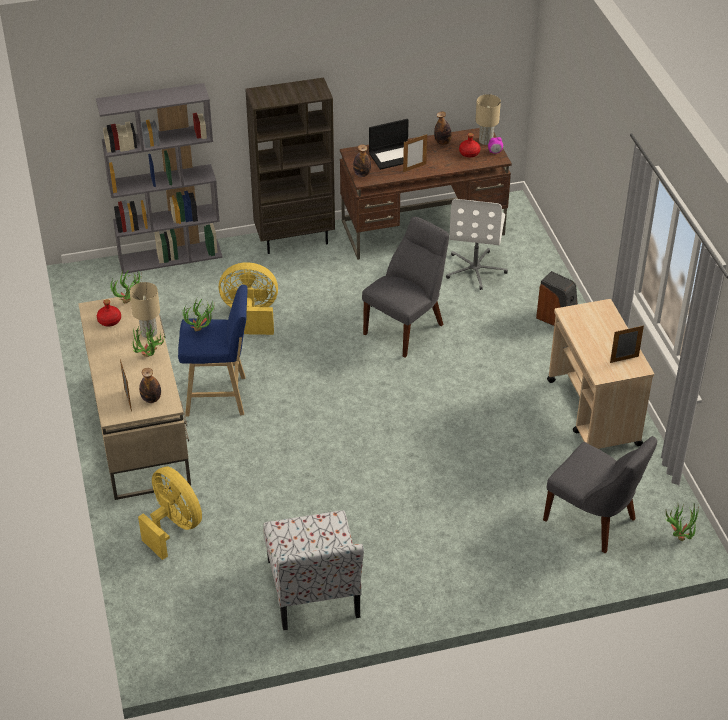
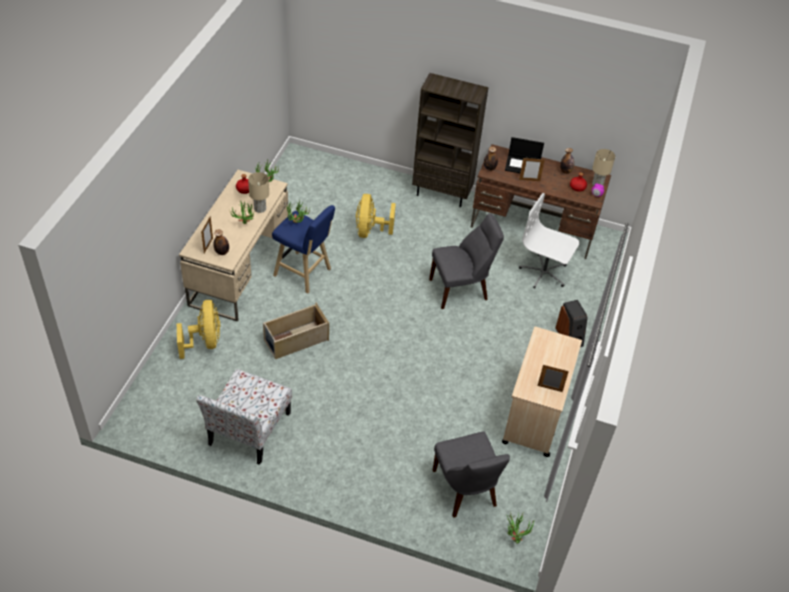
camera: 30 degrees right, 5 degrees up
grey bookcase [96,83,223,274] -> none
yellow fan [219,262,278,335] -> yellow fan turned 120 degrees counterclockwise [356,194,396,238]
white office chair [446,199,508,290] -> white office chair turned 75 degrees clockwise [519,193,580,289]
none -> beige storage box [263,303,329,359]

